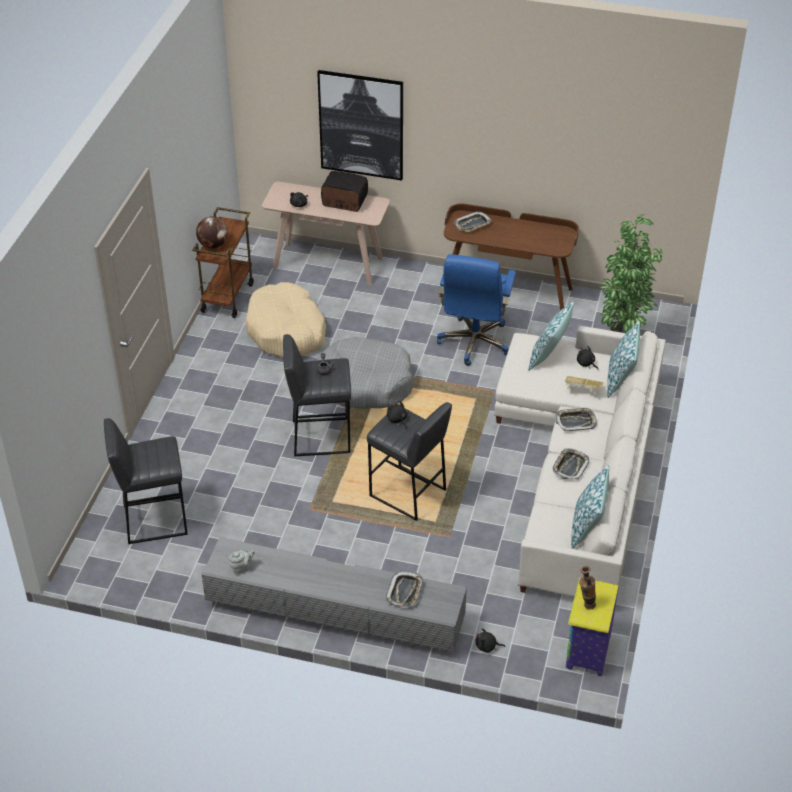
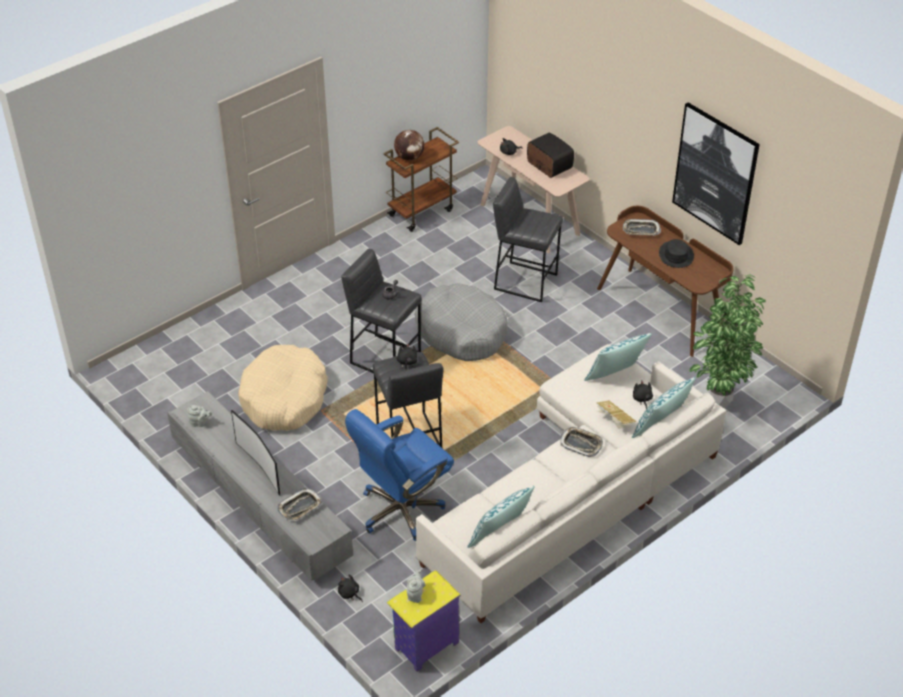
camera: 35 degrees right, 0 degrees up
grey stool [104,418,188,544] -> grey stool moved to [493,177,563,302]
beige dog bed [246,282,326,357] -> beige dog bed moved to [238,345,328,431]
picture [317,70,403,180] -> picture moved to [672,103,760,245]
blue office chair [437,254,516,366] -> blue office chair moved to [345,409,454,541]
tray [553,448,589,480] -> none
vase [579,566,596,610] -> grey teapot [407,570,426,603]
none -> television [231,410,280,496]
none -> black hat [659,239,694,268]

